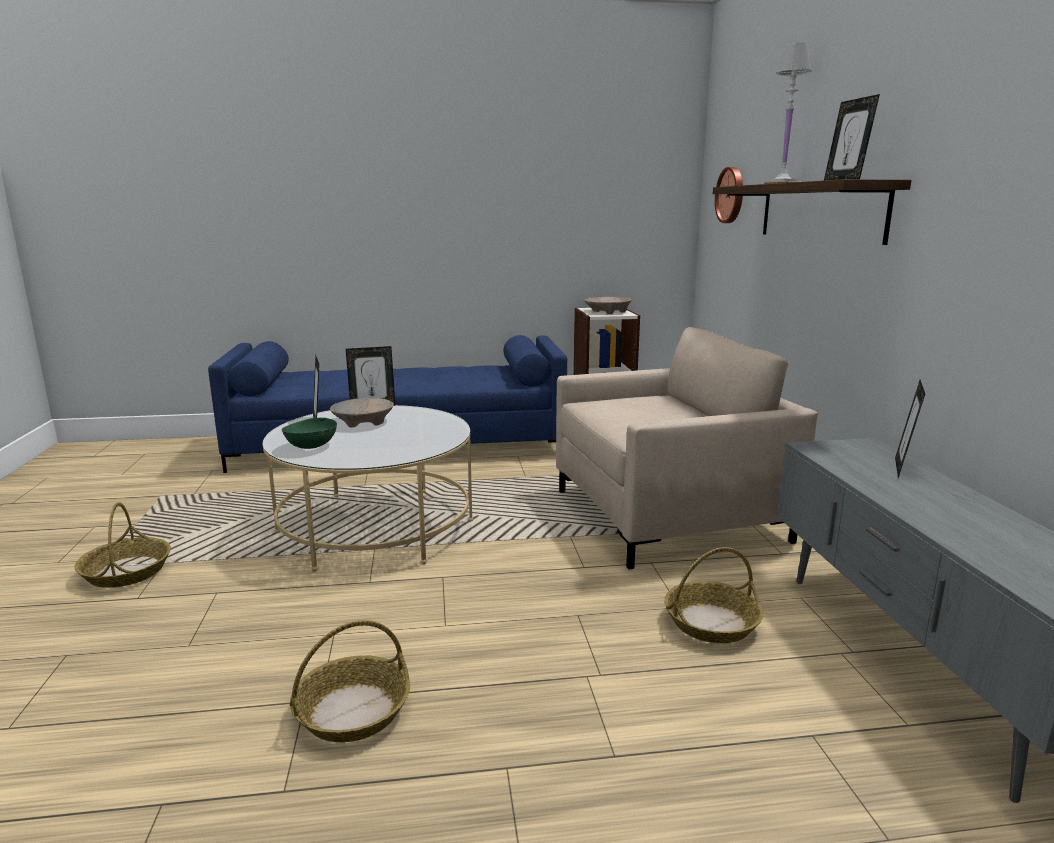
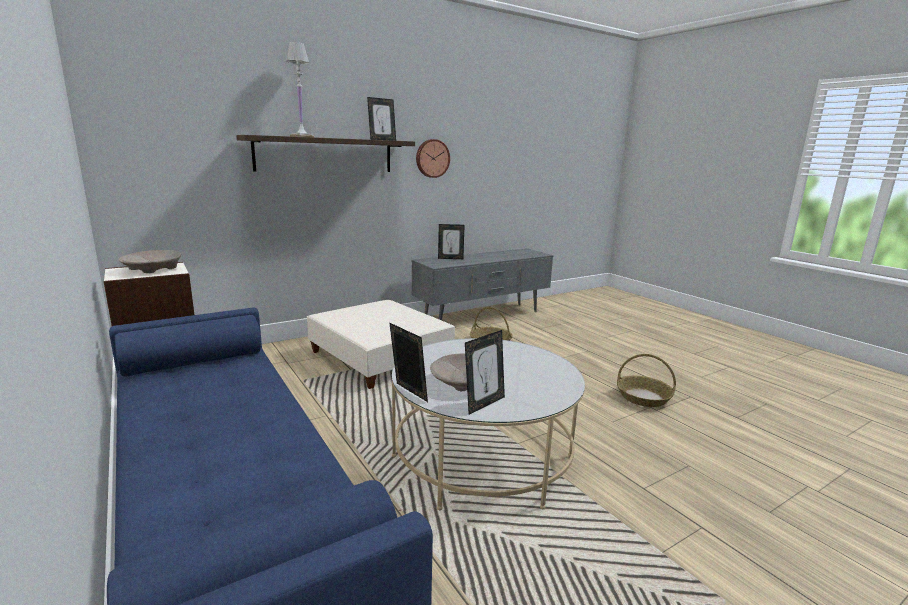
camera: 115 degrees left, 0 degrees up
basket [74,502,171,588] -> none
green bowl [282,417,337,449] -> none
beige armchair [556,327,818,569] -> beige ottoman [307,300,455,389]
wall clock [715,167,743,223] -> wall clock moved to [416,139,450,178]

